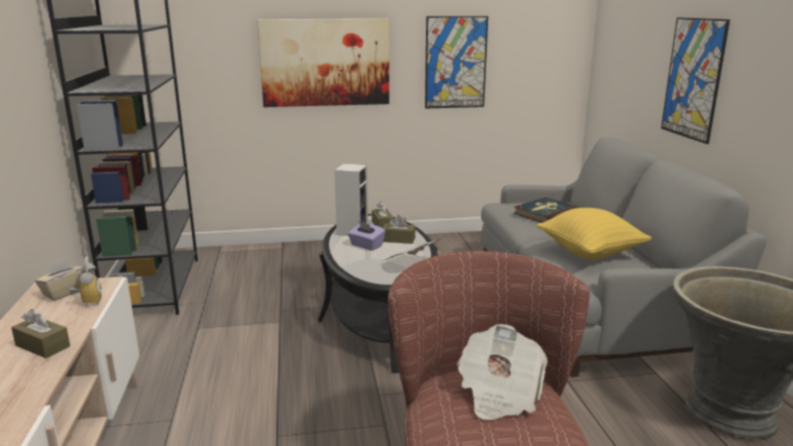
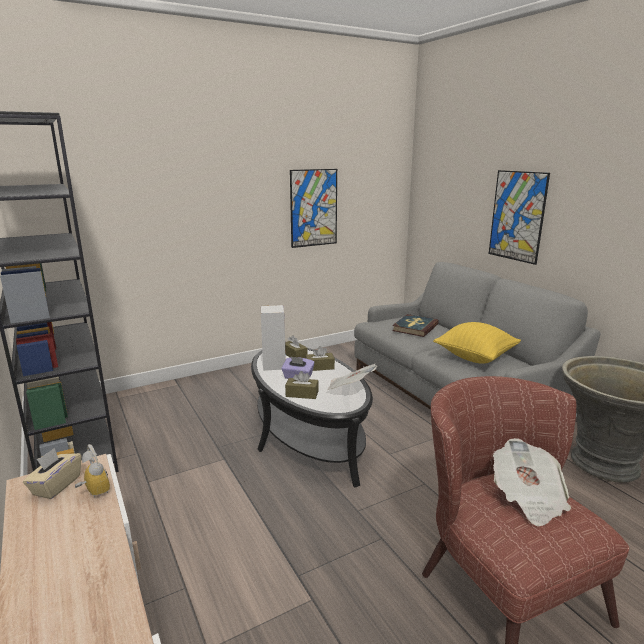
camera: 20 degrees left, 0 degrees up
brown tissue box [11,309,70,358] -> brown tissue box moved to [285,371,319,399]
picture [257,19,389,107] -> none

